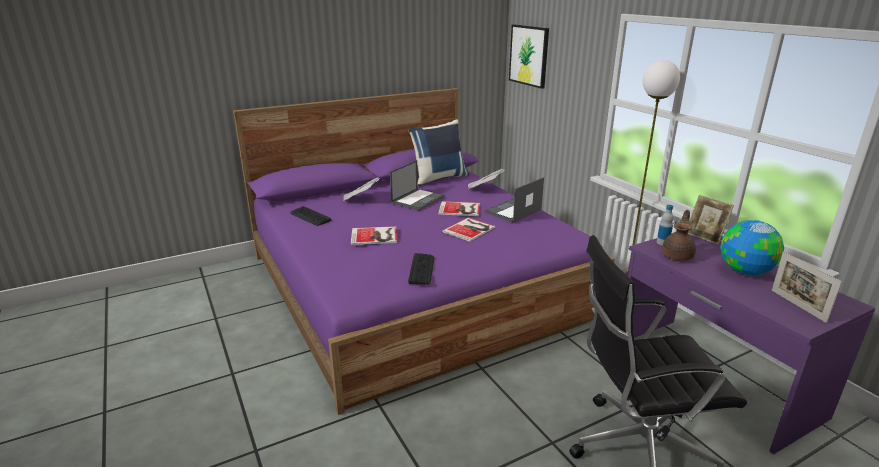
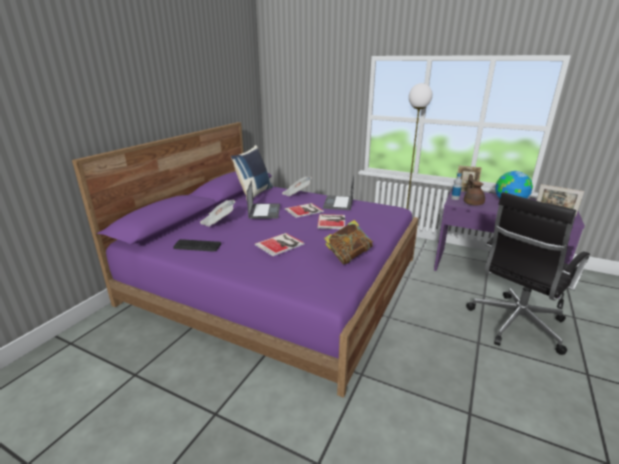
camera: 35 degrees left, 0 degrees up
keyboard [408,253,434,284] -> book [324,220,373,265]
picture [509,24,549,89] -> none

